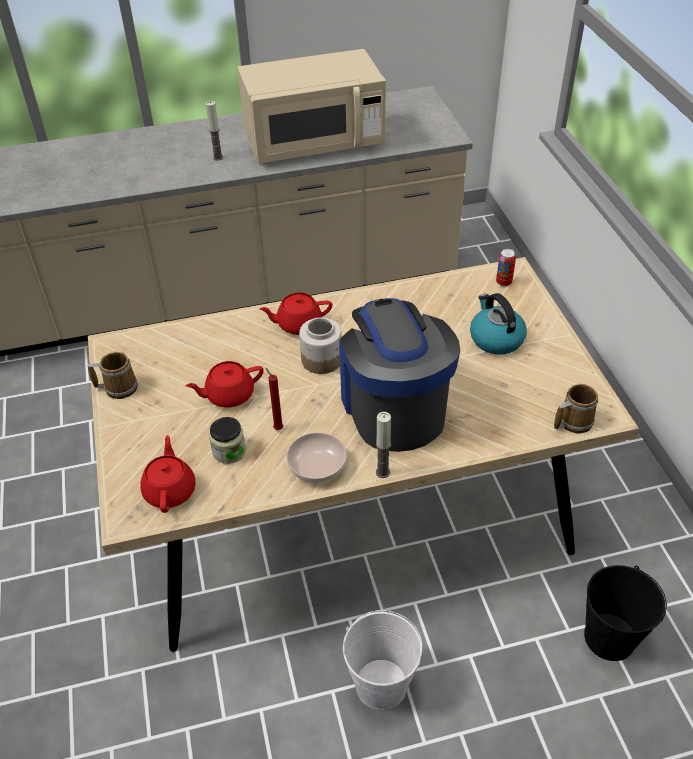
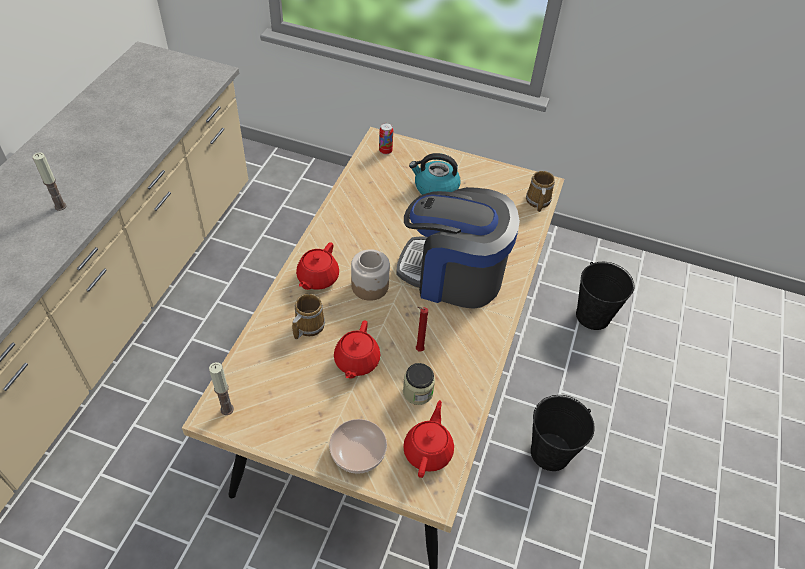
camera: 60 degrees left, 5 degrees up
mug [88,352,138,399] -> mug moved to [292,294,325,340]
red teapot [140,435,196,513] -> red teapot turned 75 degrees clockwise [403,400,454,478]
beige microwave [237,49,386,163] -> none
bowl [287,433,347,483] -> bowl moved to [329,419,387,474]
white bucket [343,610,422,711] -> black bucket [531,395,595,471]
candle [376,412,391,478] -> candle moved to [209,362,234,415]

